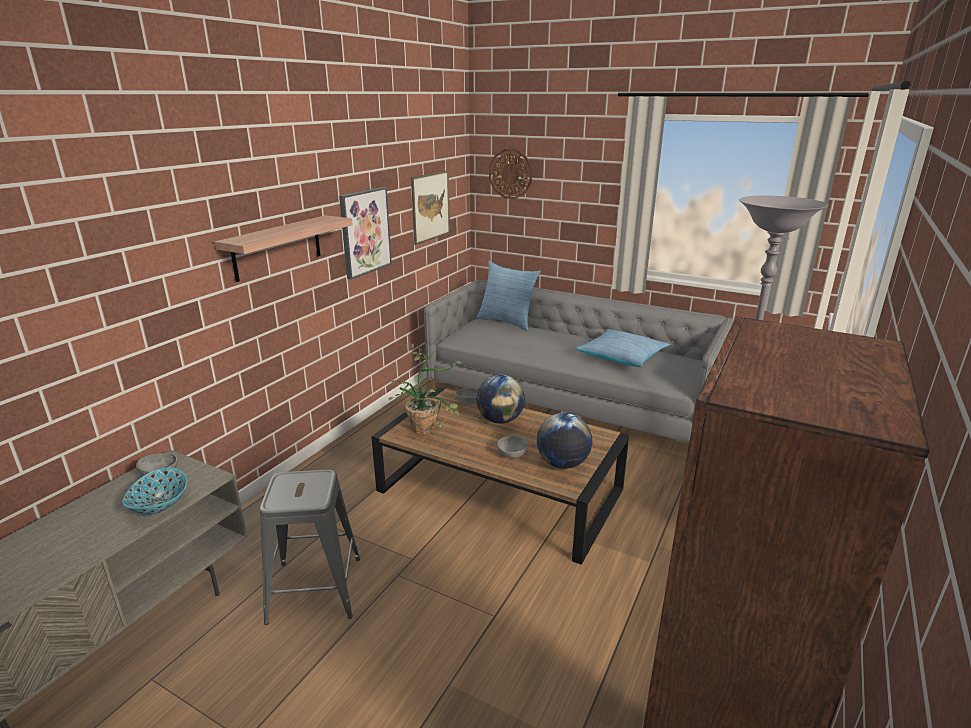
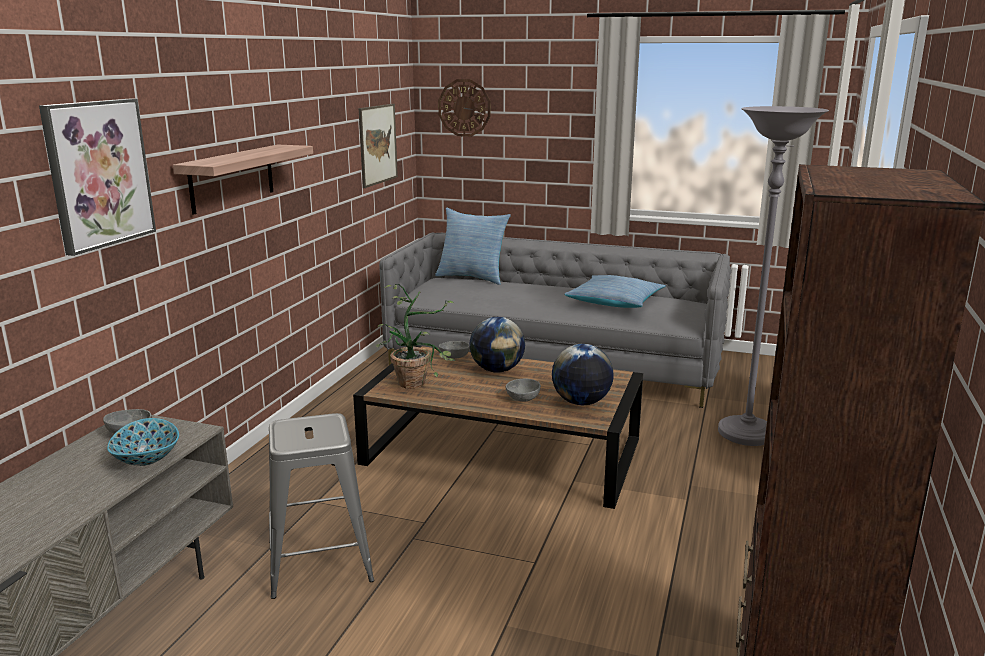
camera: 10 degrees left, 5 degrees down
picture [339,187,392,280] -> picture moved to [39,99,156,256]

